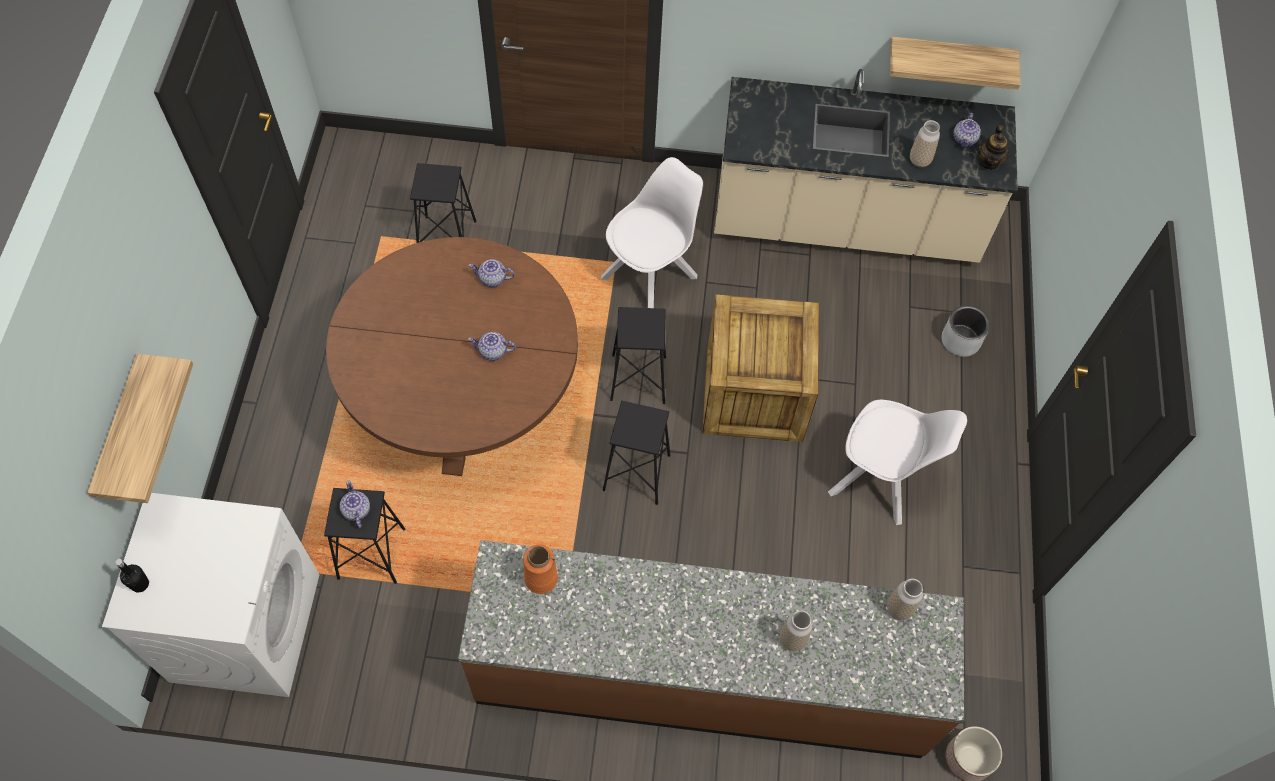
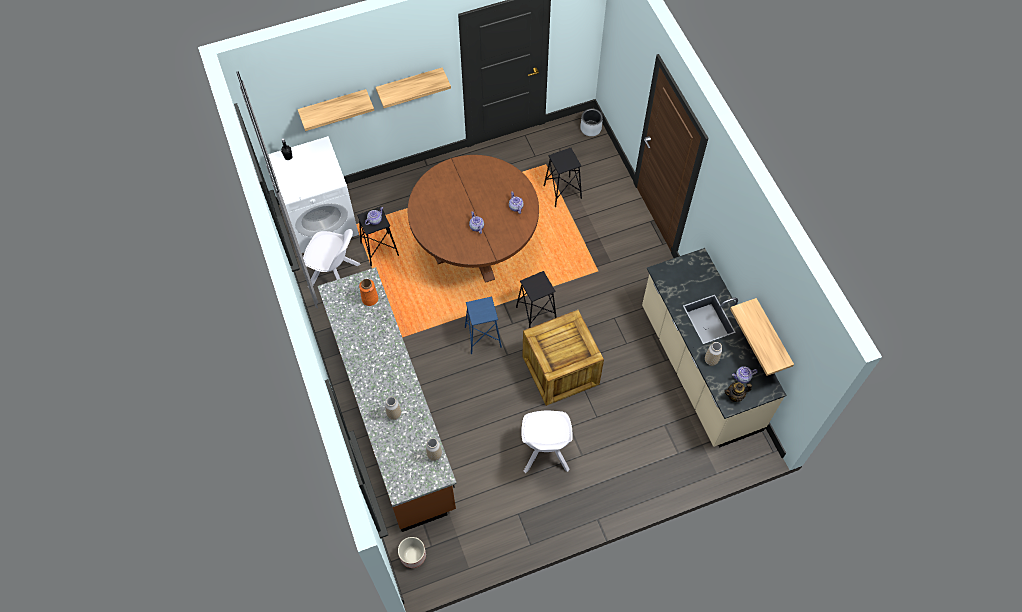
camera: 65 degrees right, 0 degrees up
white chair [601,157,703,308] -> white chair moved to [303,229,361,288]
black stool [603,401,670,505] -> blue stool [465,297,502,354]
grey planter [941,305,990,357] -> grey planter moved to [580,108,603,136]
none -> shelf [376,67,451,108]

